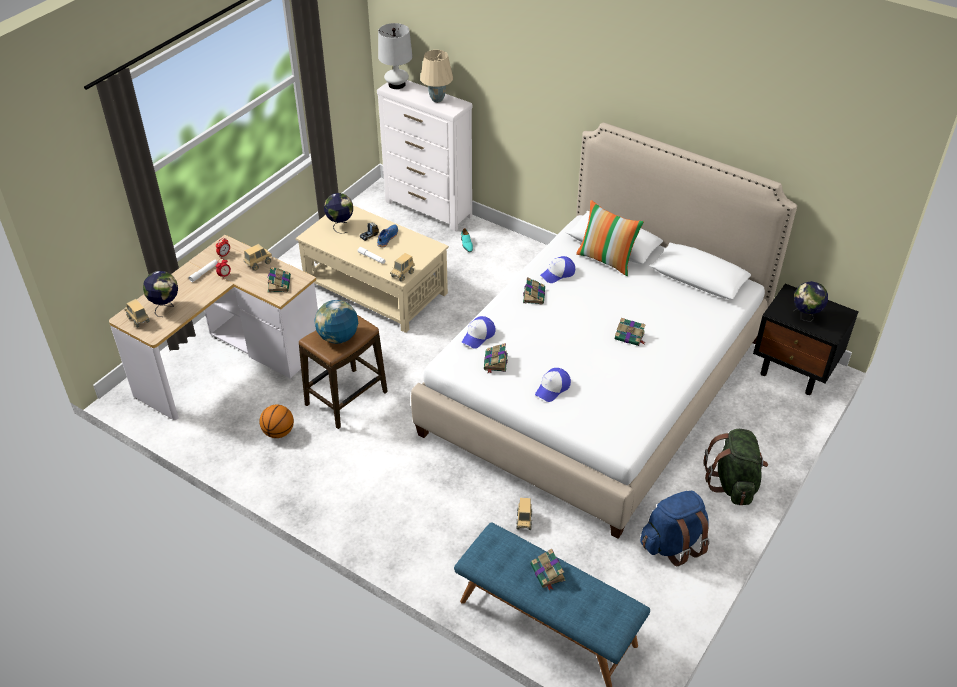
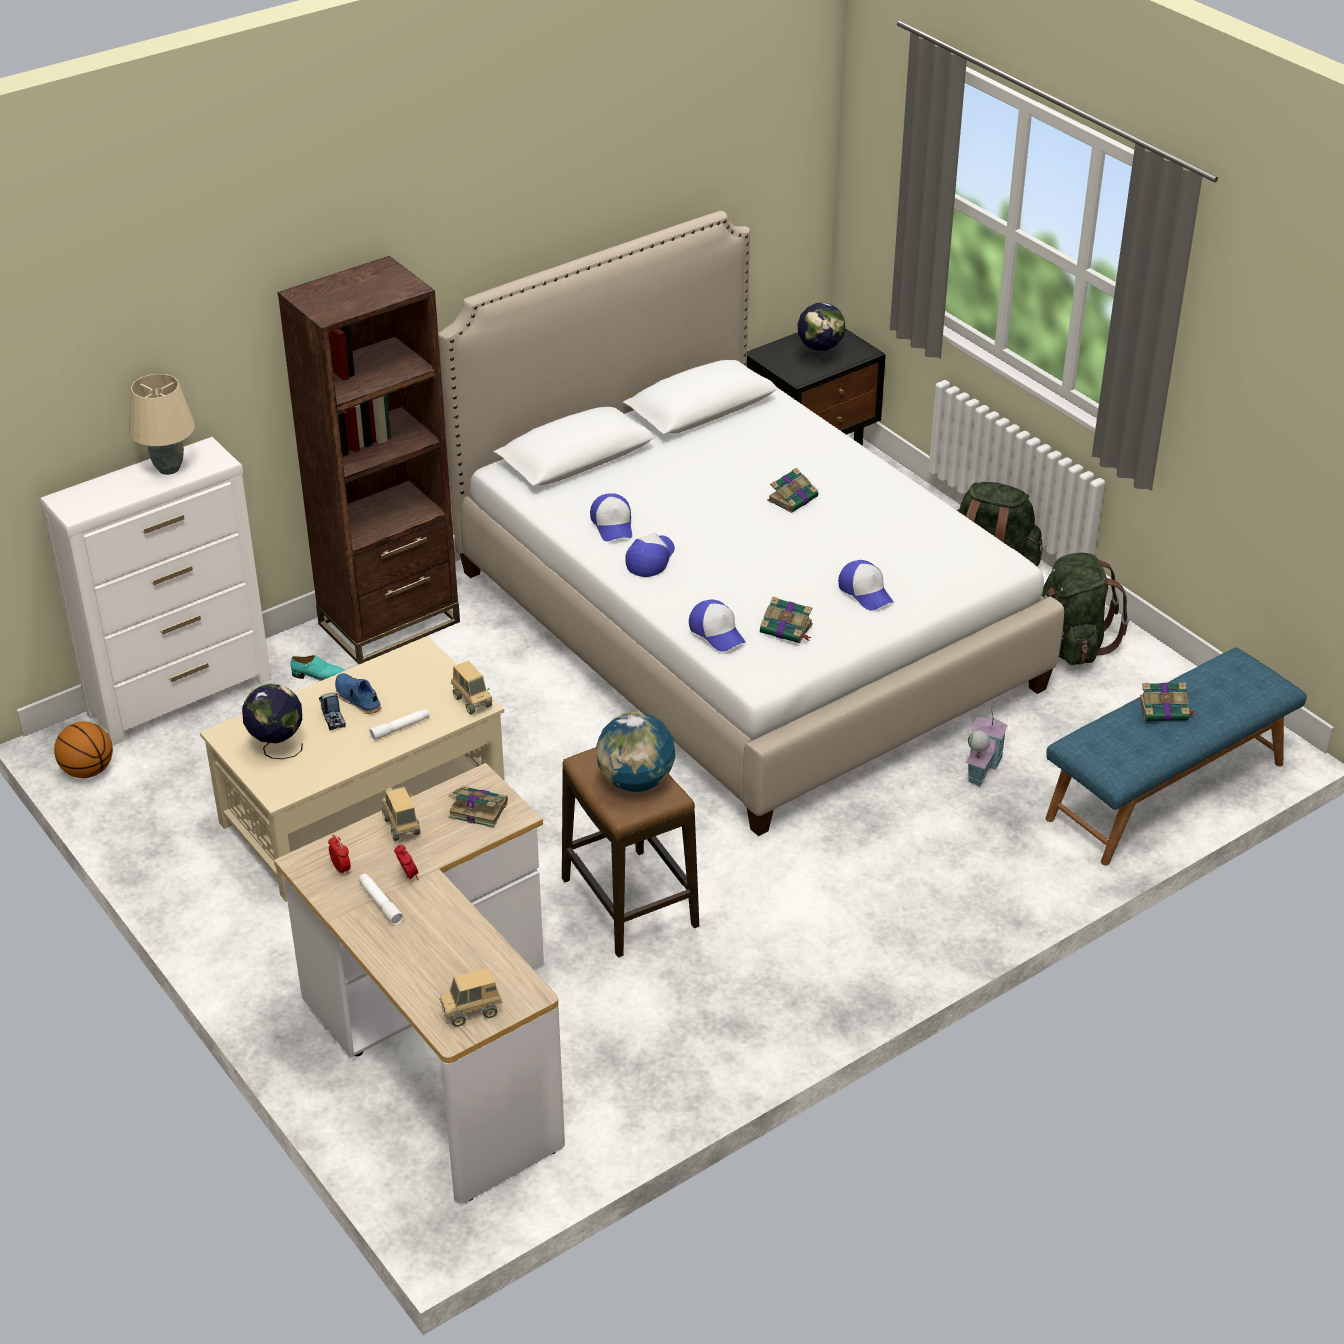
camera: 70 degrees left, 5 degrees down
globe [143,271,178,317] -> none
basketball [259,404,294,438] -> basketball moved to [54,722,113,778]
white table lamp [378,23,412,89] -> none
toy truck [517,498,532,530] -> toy house [965,705,1008,787]
book [523,277,545,304] -> cap [625,533,675,577]
pillow [576,200,644,276] -> none
blue backpack [640,491,710,566] -> green backpack [1042,552,1130,665]
none -> brown bookcase [278,256,460,664]

